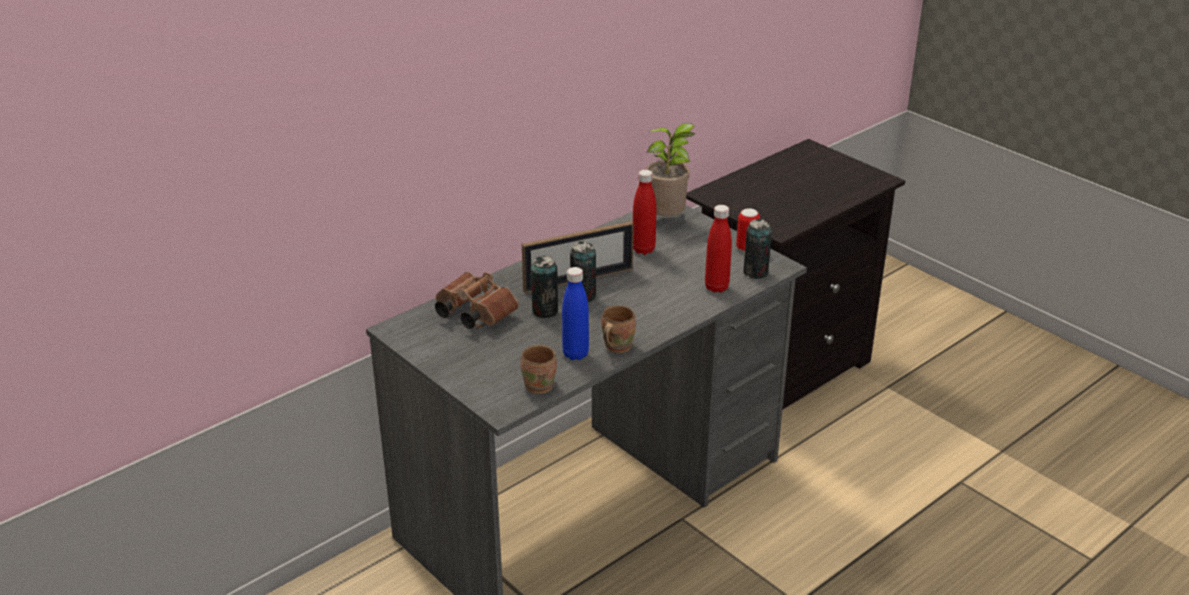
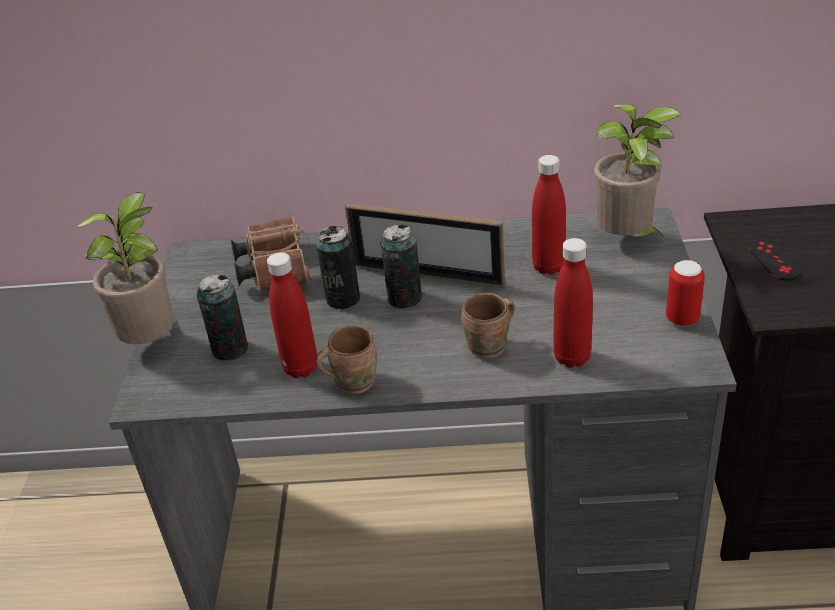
camera: 45 degrees right, 5 degrees up
brown mug [521,345,557,394] -> brown mug moved to [461,293,515,358]
blue bottle [562,267,589,360] -> red bottle [267,252,317,378]
can [743,219,772,279] -> can moved to [197,275,248,361]
none -> potted plant [76,192,176,344]
none -> black game controller [749,239,801,280]

